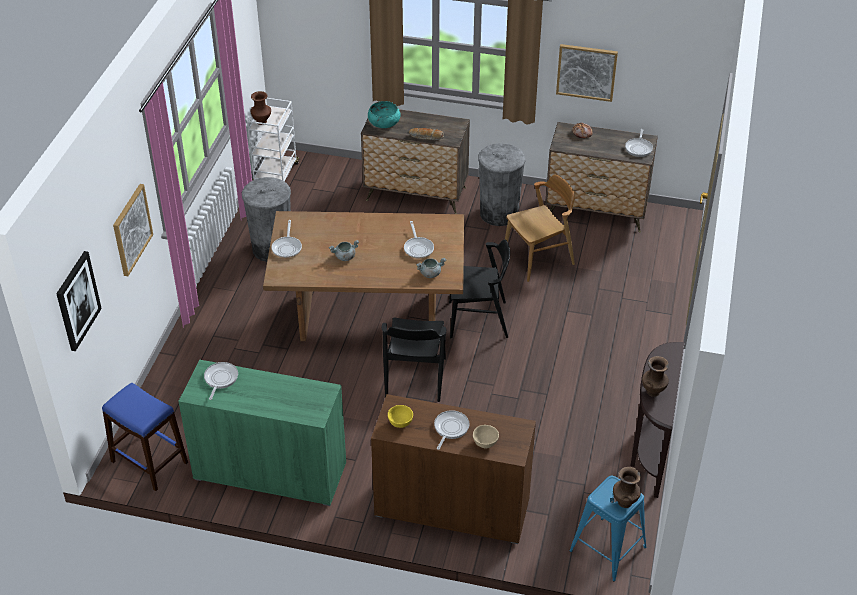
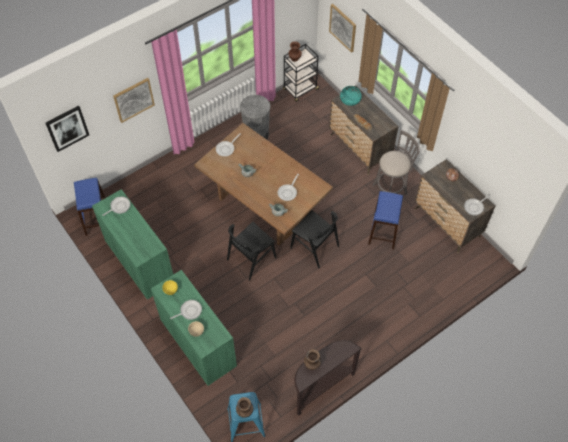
camera: 40 degrees right, 15 degrees up
white cart [247,98,299,182] -> black cart [283,44,319,102]
brown cabinet [371,394,536,544] -> green cabinet [151,270,237,386]
grey trash can [478,143,526,226] -> grey stool [372,130,420,195]
brown chair [505,174,575,282] -> blue stool [368,191,403,249]
picture [556,44,618,102] -> picture moved to [329,4,356,53]

